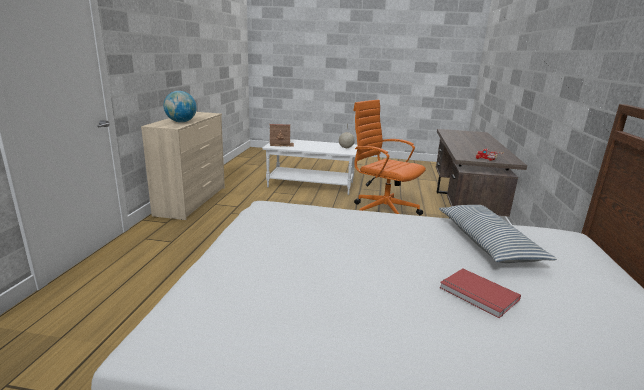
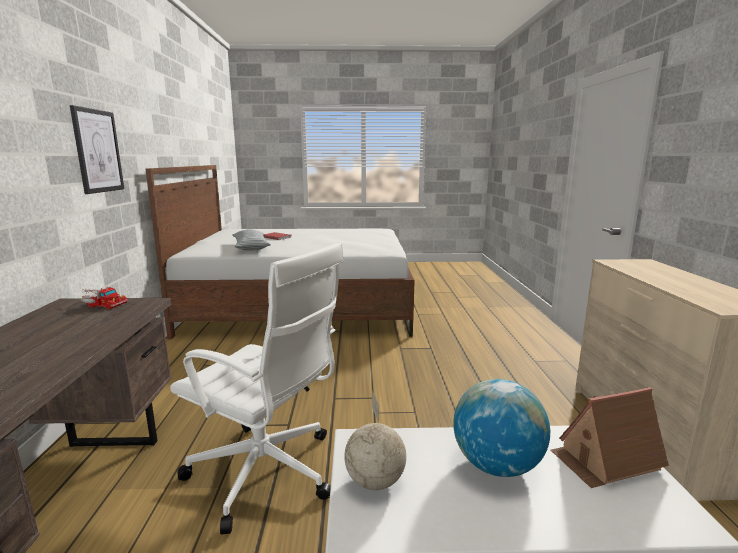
camera: 170 degrees right, 5 degrees down
globe [164,91,197,123] -> globe moved to [453,379,550,477]
orange office chair [353,100,426,215] -> white office chair [170,242,344,534]
none -> picture [70,105,124,194]

